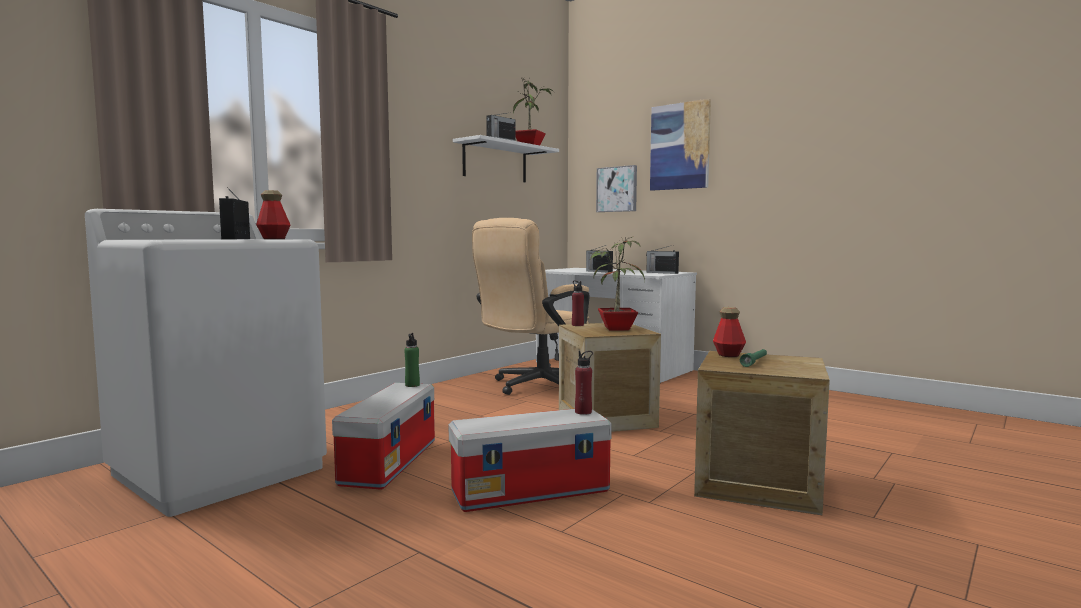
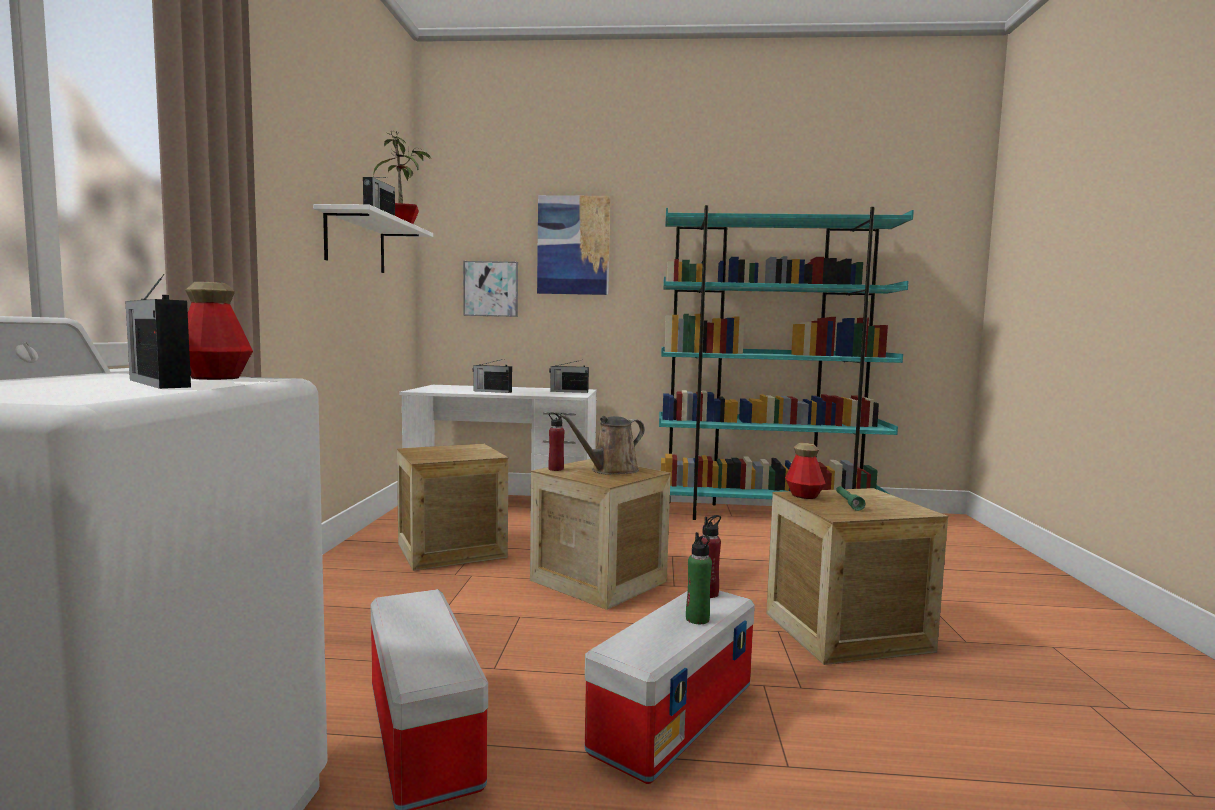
camera: 35 degrees left, 0 degrees up
green bottle [404,333,420,387] -> green bottle moved to [686,532,712,624]
beige office chair [472,218,590,395] -> crate [397,444,508,571]
potted plant [589,236,645,331] -> brown watering can [560,414,645,475]
none -> turquoise bookcase [659,205,914,520]

